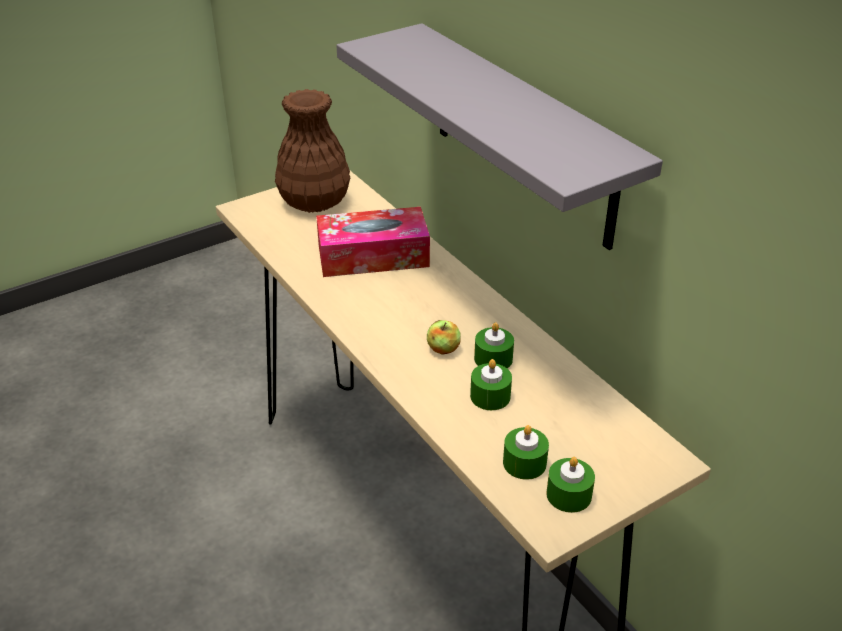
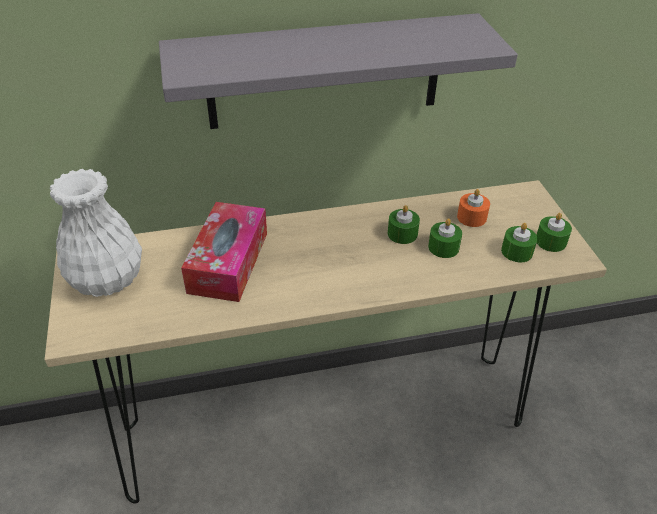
camera: 70 degrees left, 5 degrees up
brown vase [275,89,350,213] -> white vase [50,169,142,297]
apple [427,320,461,355] -> none
none -> orange candle [457,189,490,227]

